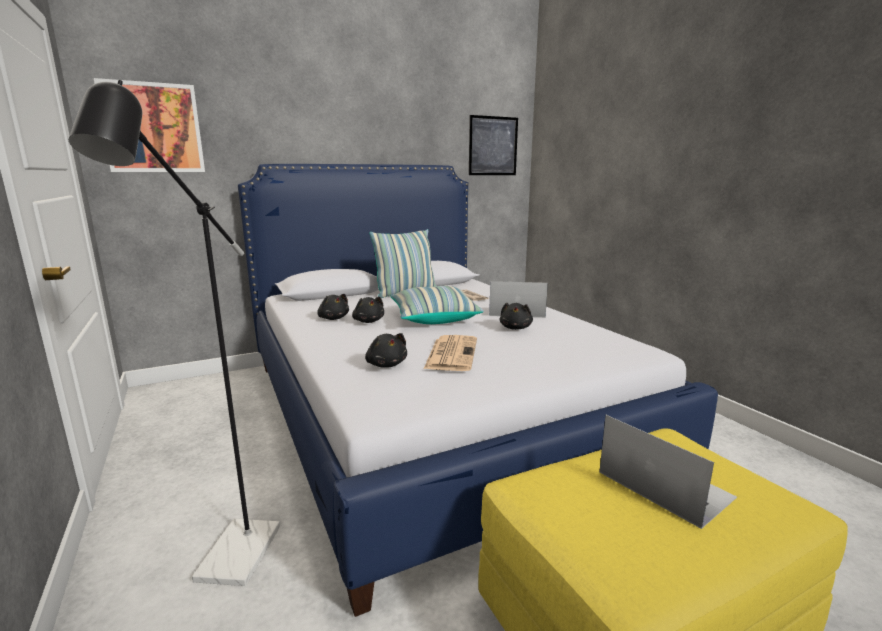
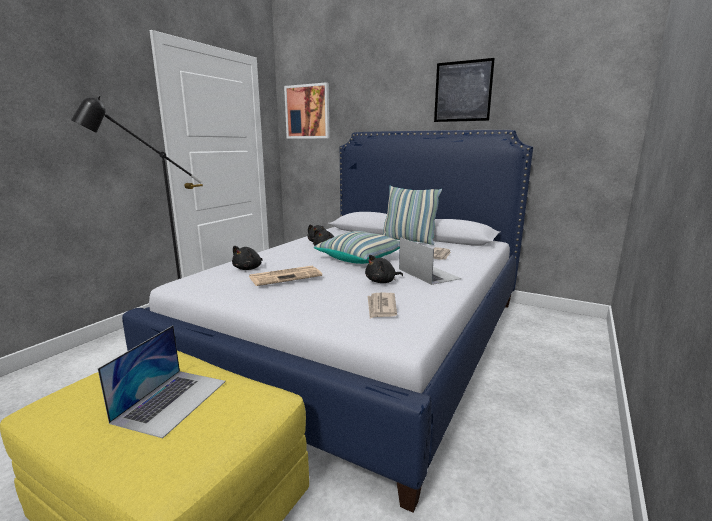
camera: 55 degrees right, 0 degrees up
picture [469,115,518,175] -> picture moved to [434,58,495,122]
none -> newspaper [368,293,397,318]

